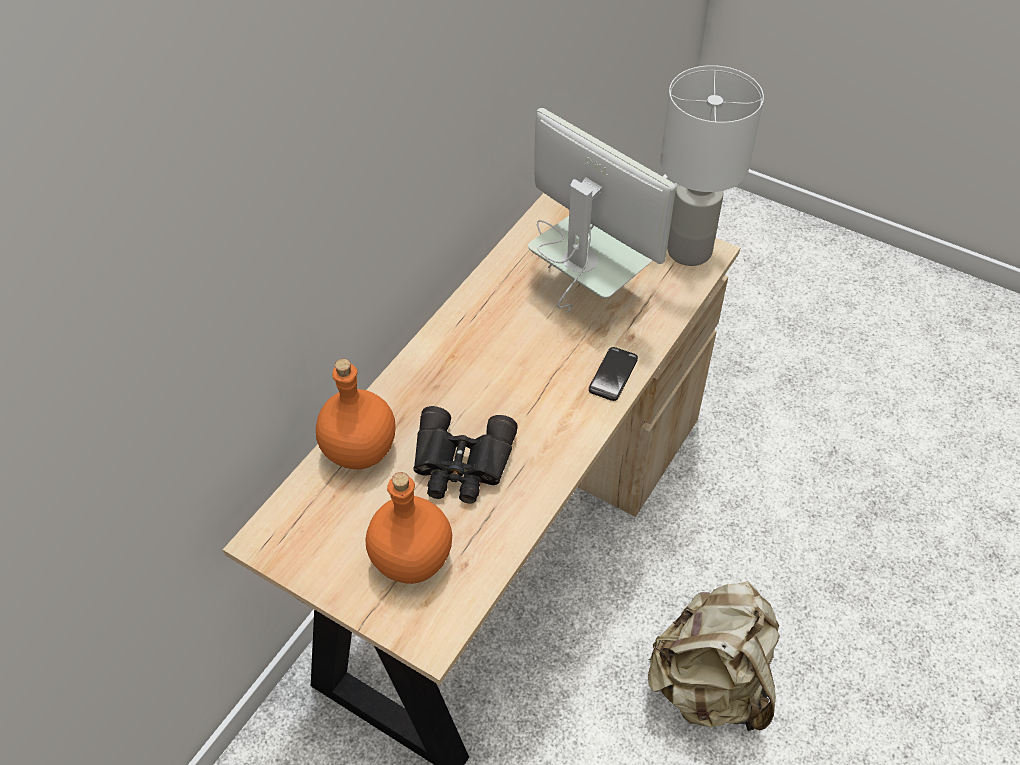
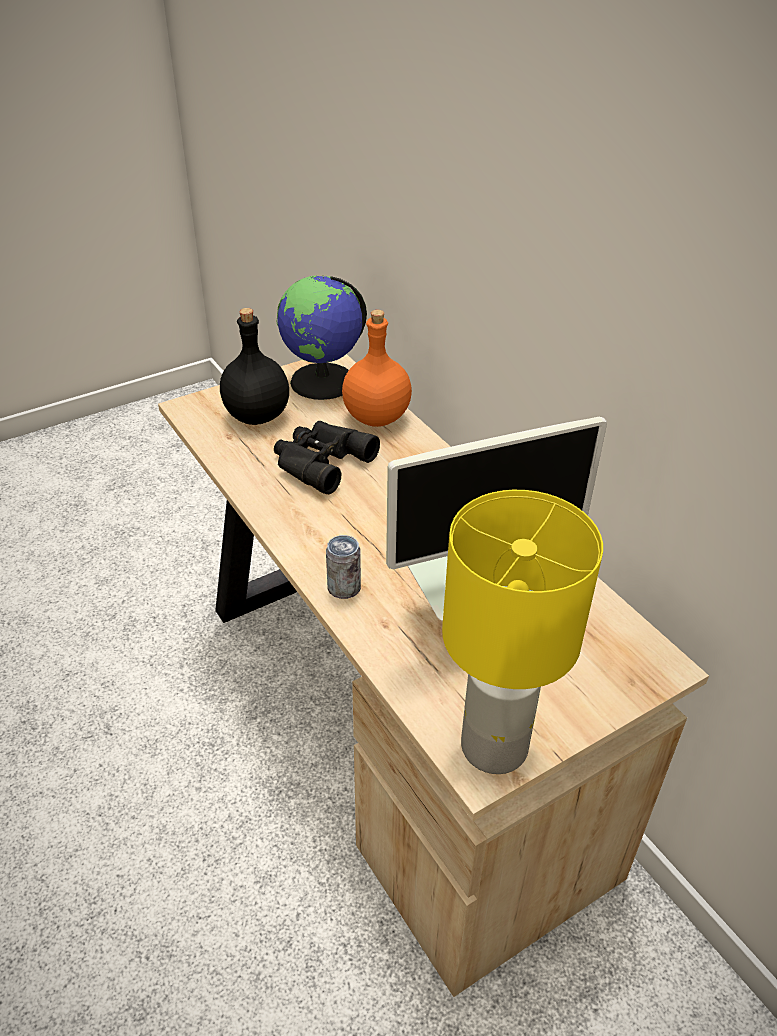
camera: 115 degrees right, 10 degrees down
orange bottle [366,472,452,584] -> black bottle [220,308,289,425]
phone [589,347,638,401] -> can [326,535,361,599]
beige backpack [648,582,780,731] -> none
white table lamp [660,65,764,266] -> yellow table lamp [442,490,603,774]
none -> globe [276,275,367,400]

